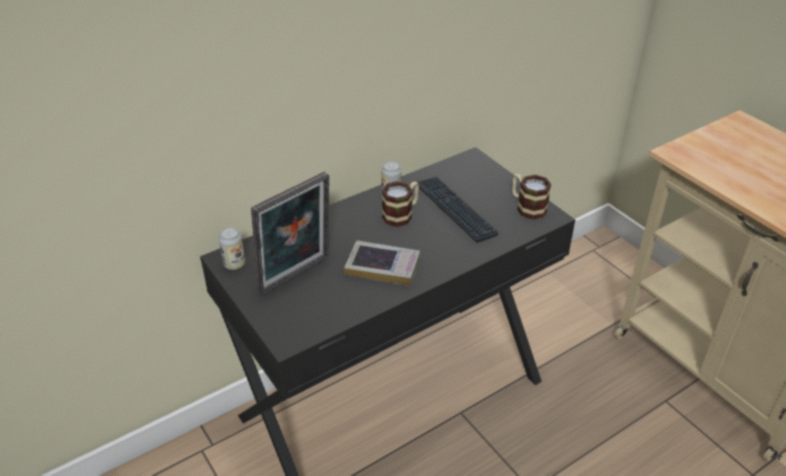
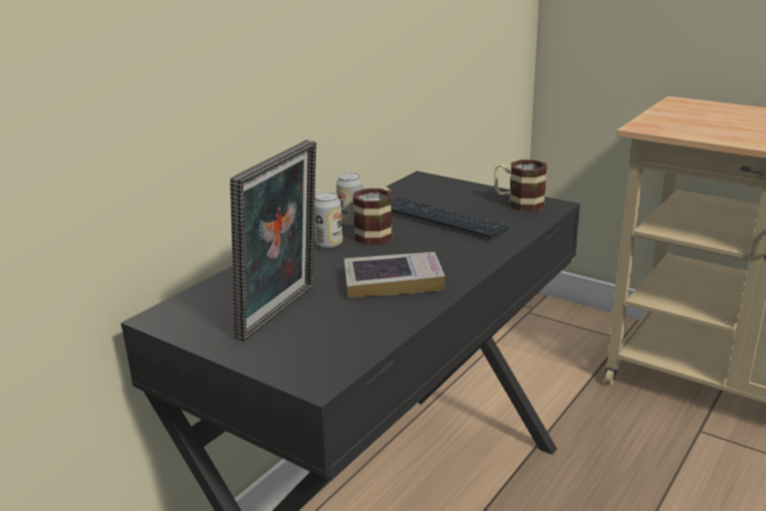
camera: 20 degrees left, 15 degrees down
can [219,227,245,270] -> can moved to [314,192,343,248]

